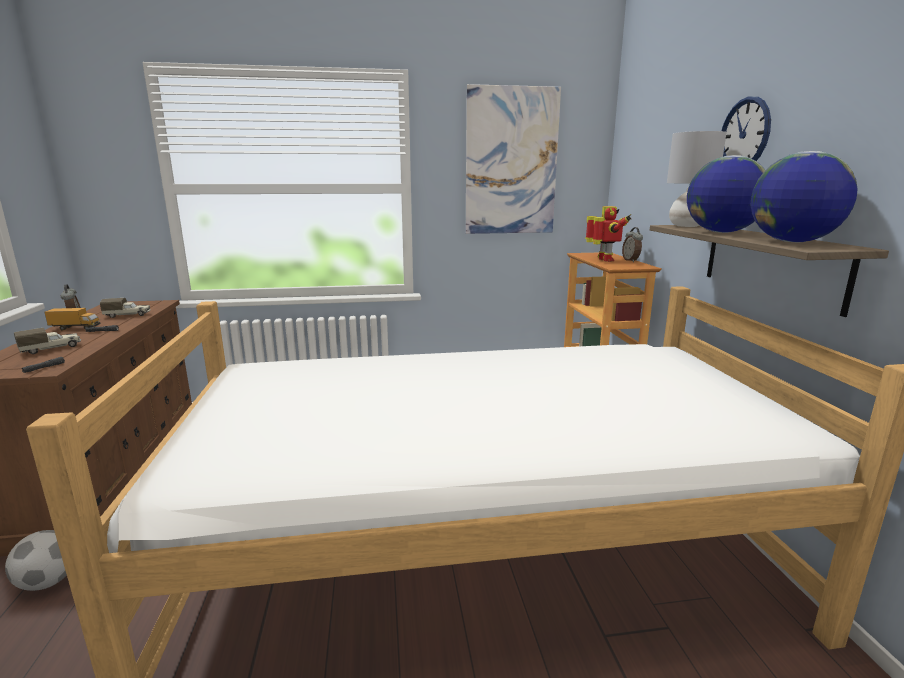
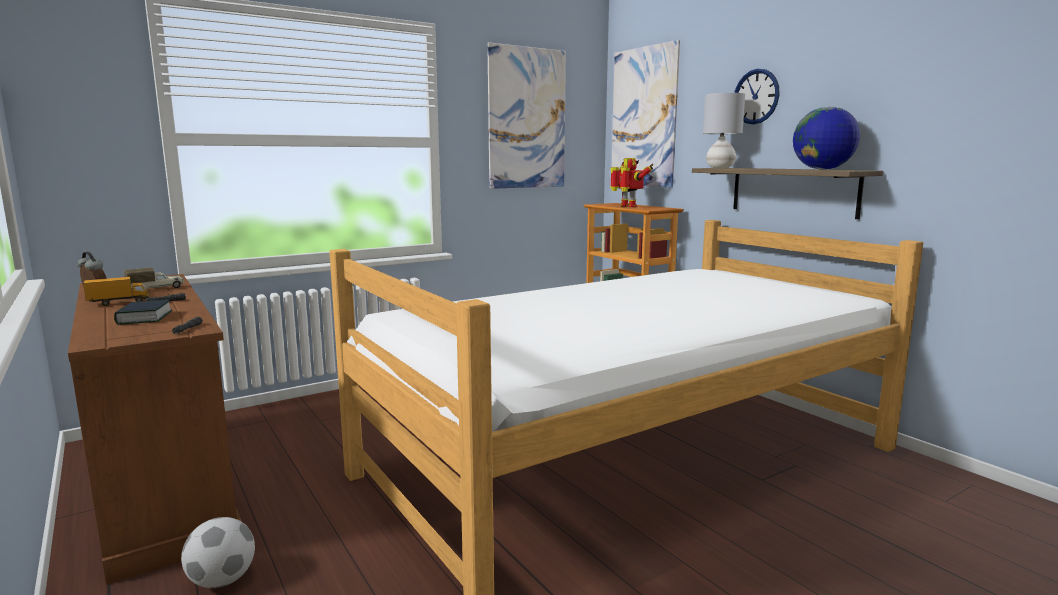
camera: 25 degrees left, 5 degrees down
toy truck [14,328,81,354] -> book [114,300,173,325]
alarm clock [622,227,643,262] -> none
globe [687,155,765,233] -> none
none -> picture [612,40,680,187]

